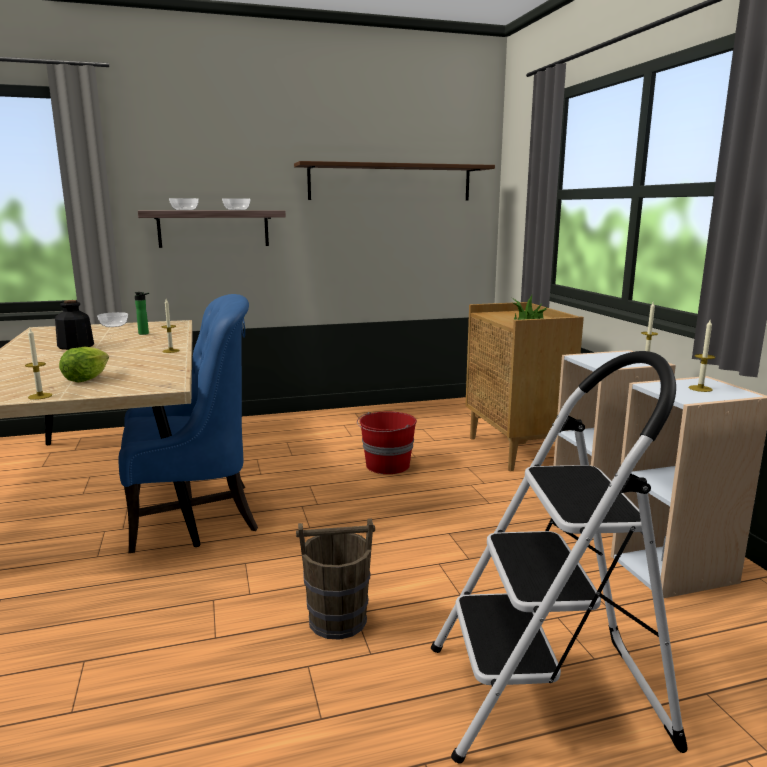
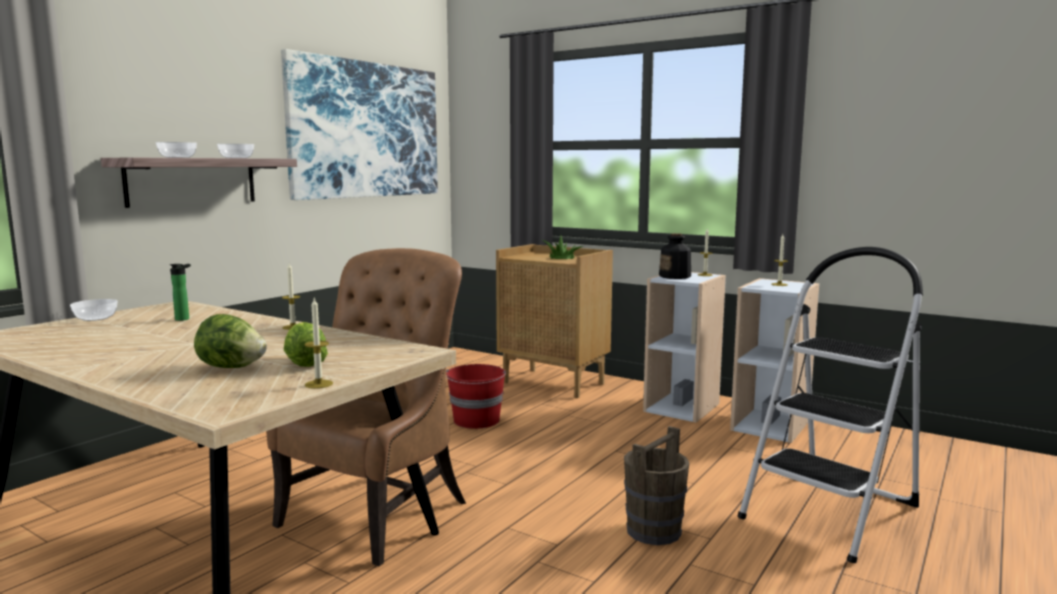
camera: 40 degrees left, 5 degrees down
bottle [55,300,94,350] -> bottle moved to [659,233,691,279]
blue chair [118,294,258,553] -> brown chair [266,248,466,566]
brown shelf [294,161,495,200] -> picture [281,49,438,200]
none -> lettuce [194,314,267,368]

